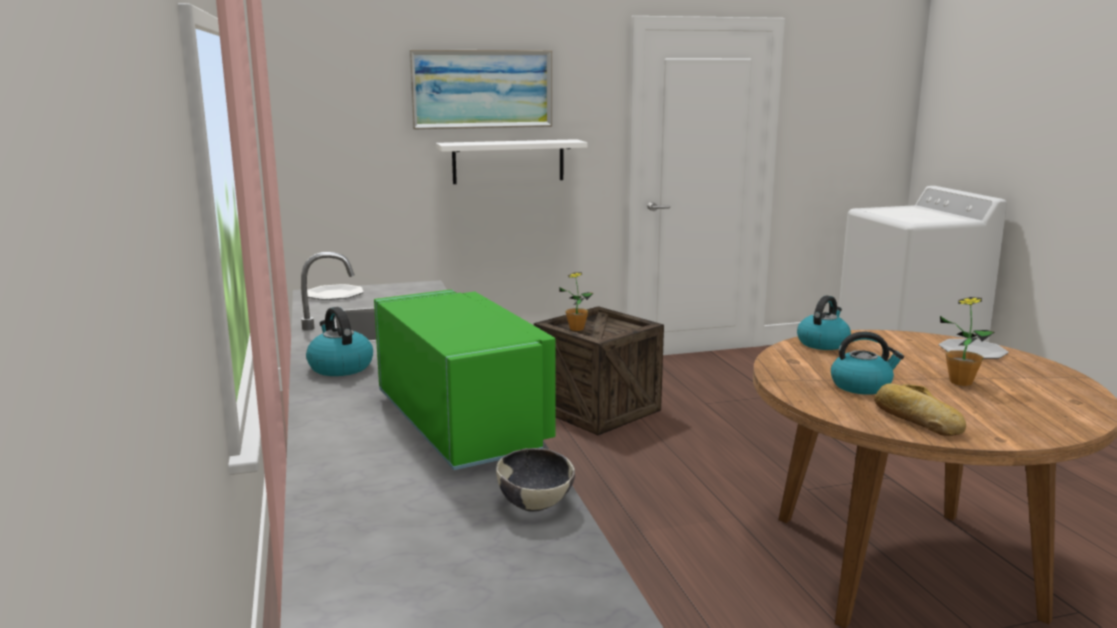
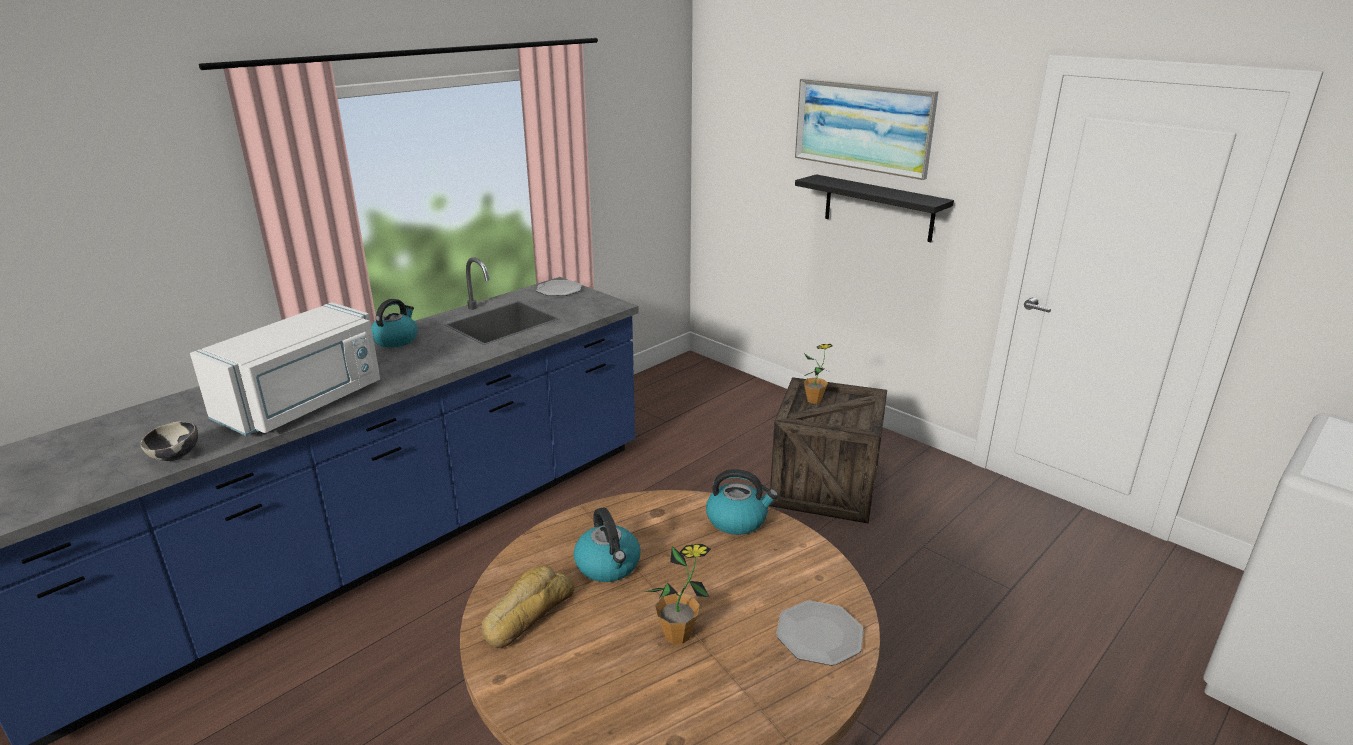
camera: 60 degrees right, 10 degrees up
green microwave [374,289,556,470] -> white microwave [190,302,380,436]
white shelf [436,139,587,184] -> black shelf [795,174,954,242]

